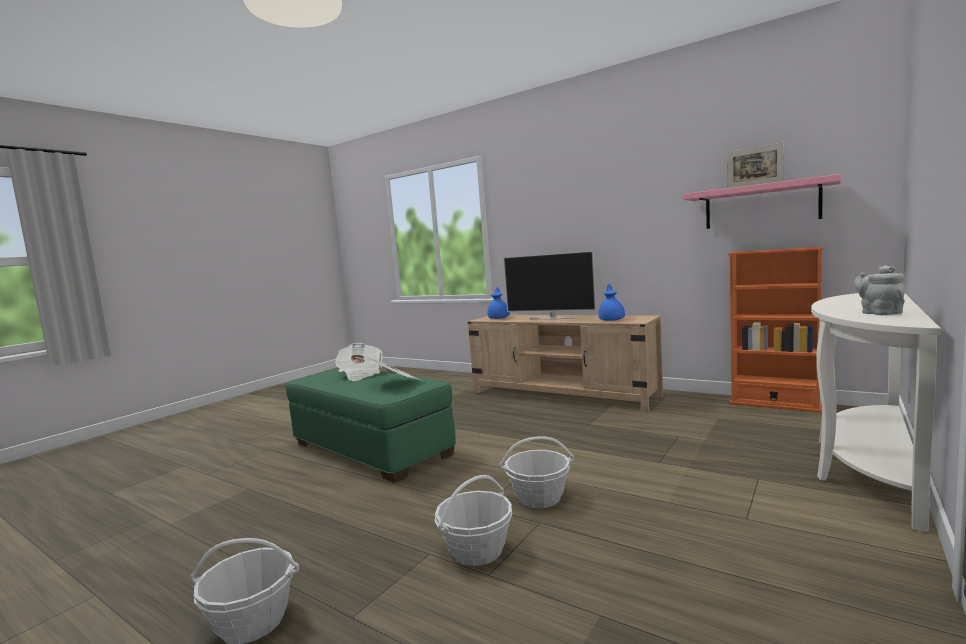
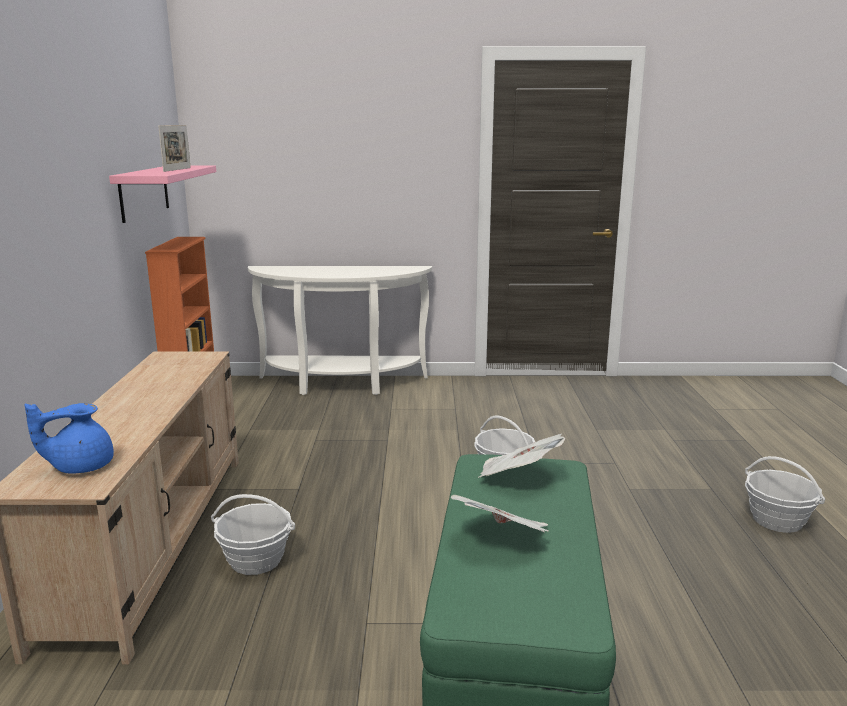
camera: 125 degrees left, 10 degrees up
basket [435,475,512,566] -> basket moved to [211,494,295,575]
television [503,251,596,319] -> none
blue teapot [598,284,625,321] -> none
grey teapot [854,265,905,315] -> none

